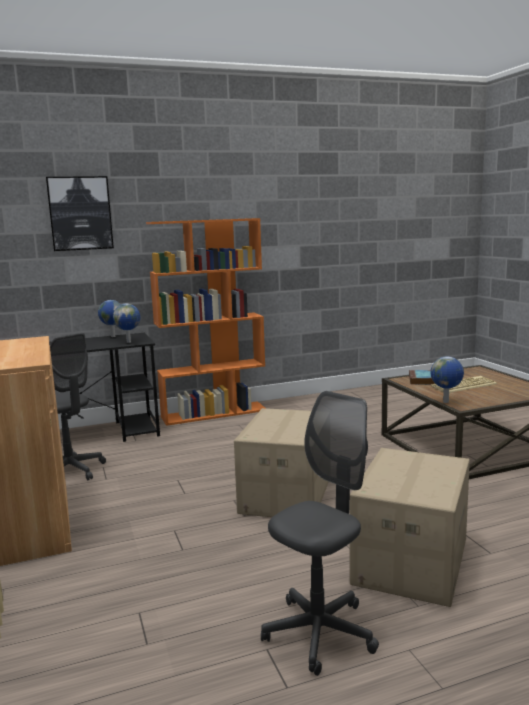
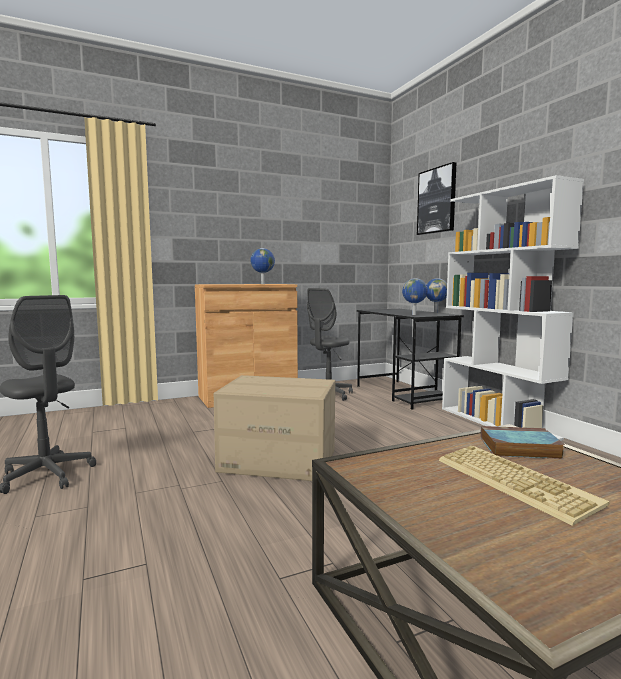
camera: 85 degrees right, 5 degrees down
orange bookcase [146,218,265,426] -> white bookcase [442,175,584,441]
cardboard box [350,448,470,607] -> none
globe [430,357,464,403] -> globe moved to [250,248,275,284]

